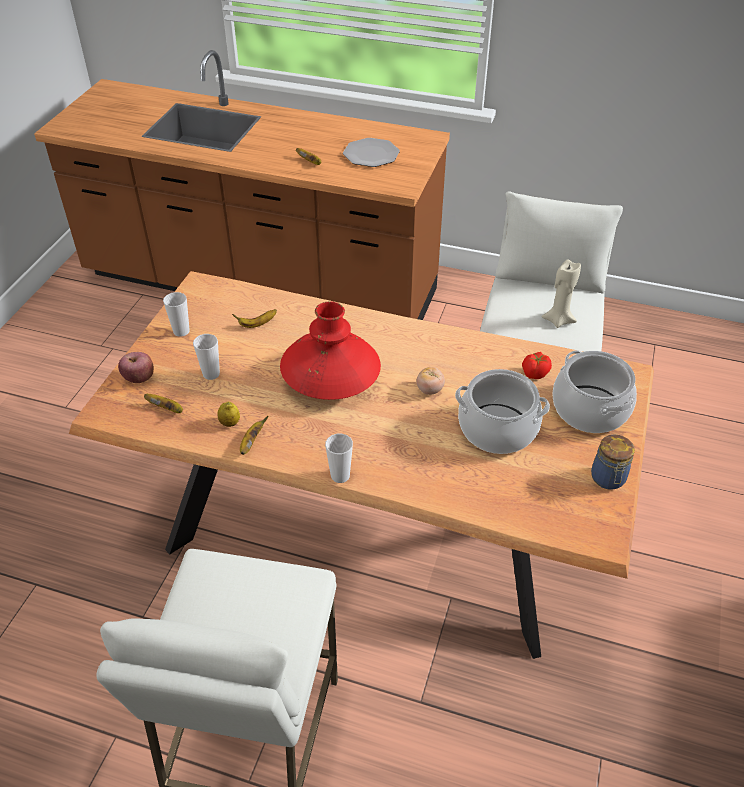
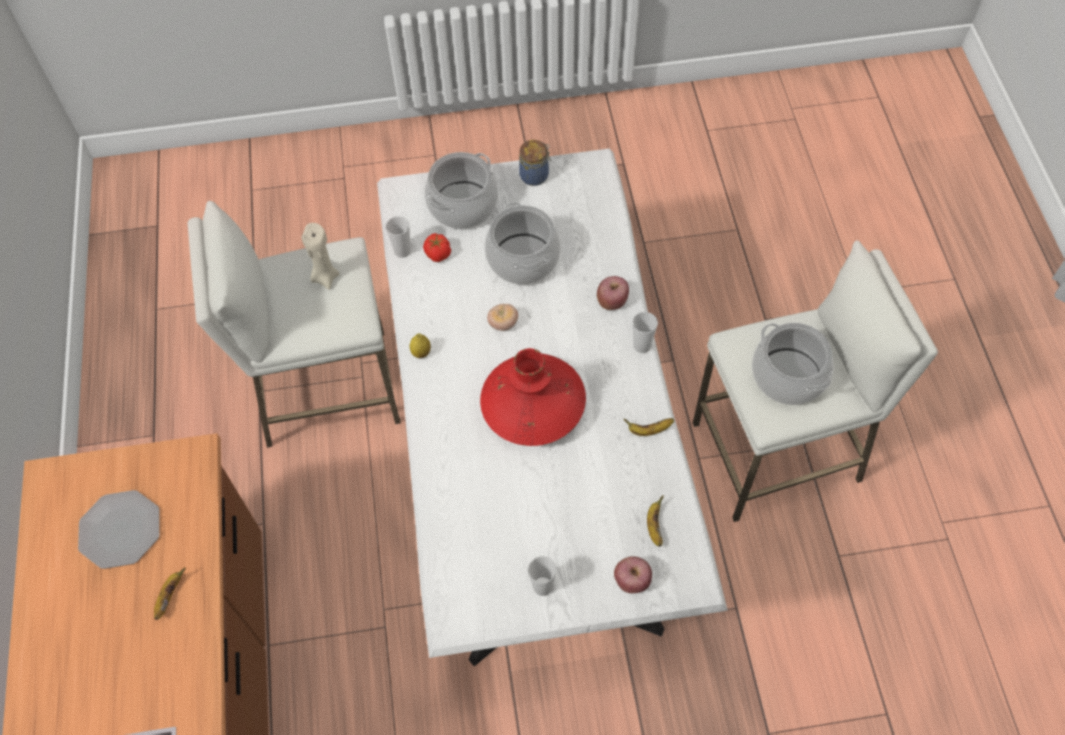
camera: 115 degrees left, 15 degrees up
brown dining table [69,271,654,659] -> white dining table [377,149,728,666]
cup [193,334,220,380] -> cup moved to [386,216,411,258]
lemon [217,401,240,427] -> lemon moved to [410,333,431,358]
banana [232,309,277,328] -> none
none -> apple [597,276,629,310]
none -> cooking pot [752,323,834,405]

